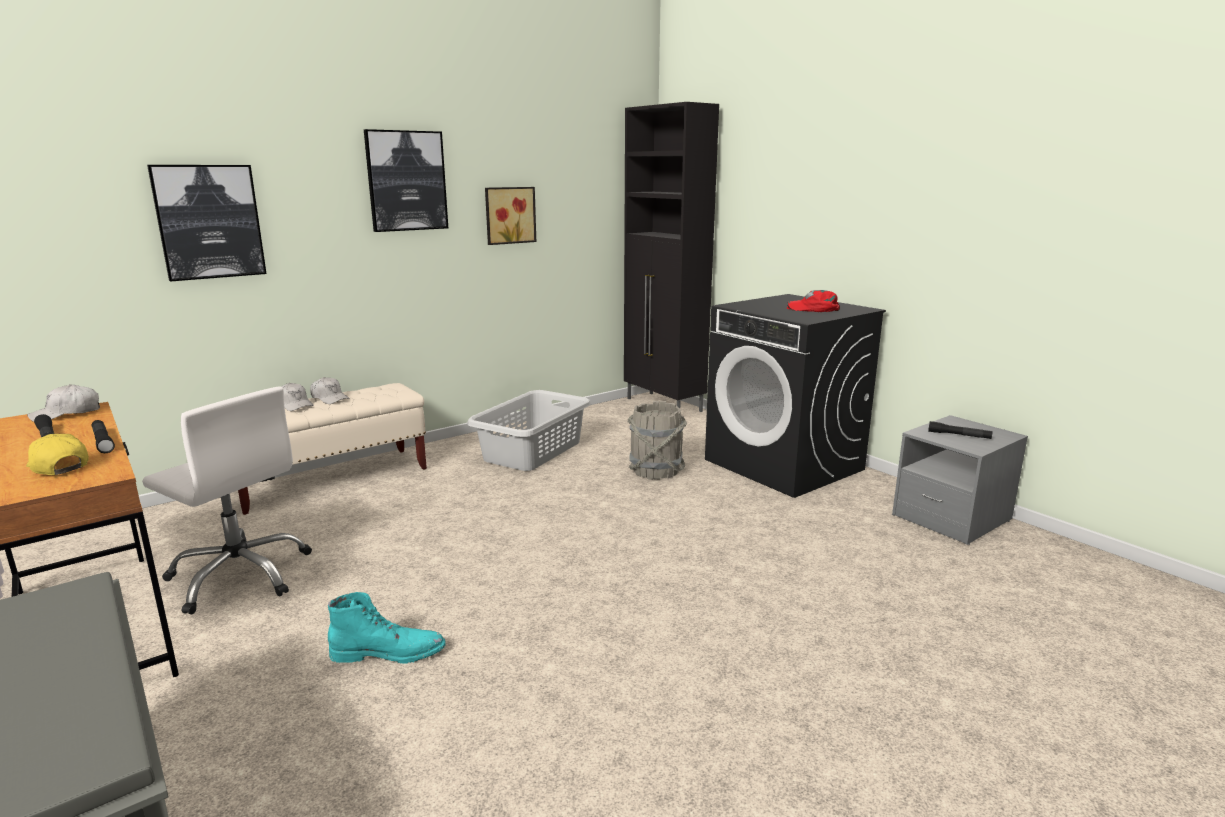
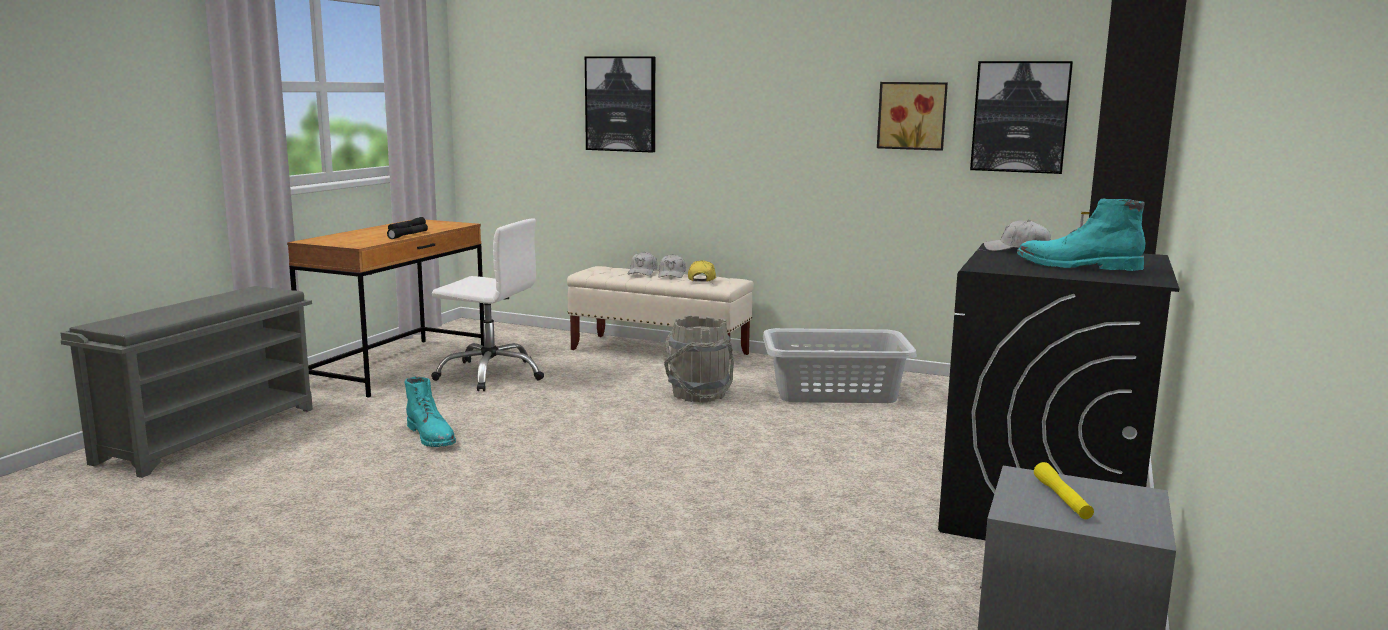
camera: 60 degrees right, 5 degrees down
yellow cap [26,434,89,475] -> yellow cap moved to [688,260,716,282]
white cap [27,384,100,422] -> white cap moved to [984,220,1051,251]
white office chair [142,386,312,614] -> white office chair turned 75 degrees counterclockwise [431,218,544,391]
picture [364,129,448,232] -> picture moved to [970,61,1073,174]
grey bucket [628,401,687,480] -> grey bucket moved to [664,315,734,403]
red cap [787,290,840,312] -> turquoise boot [1017,199,1145,271]
black flashlight [928,421,993,439] -> yellow flashlight [1034,462,1094,519]

